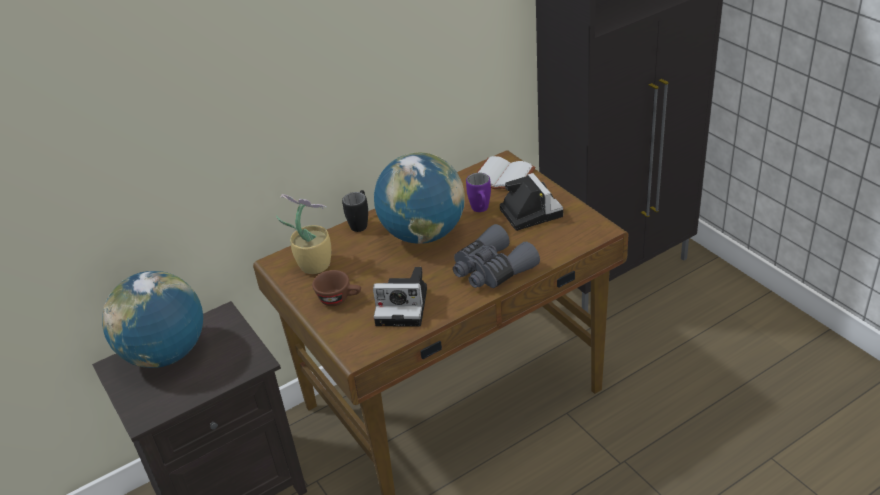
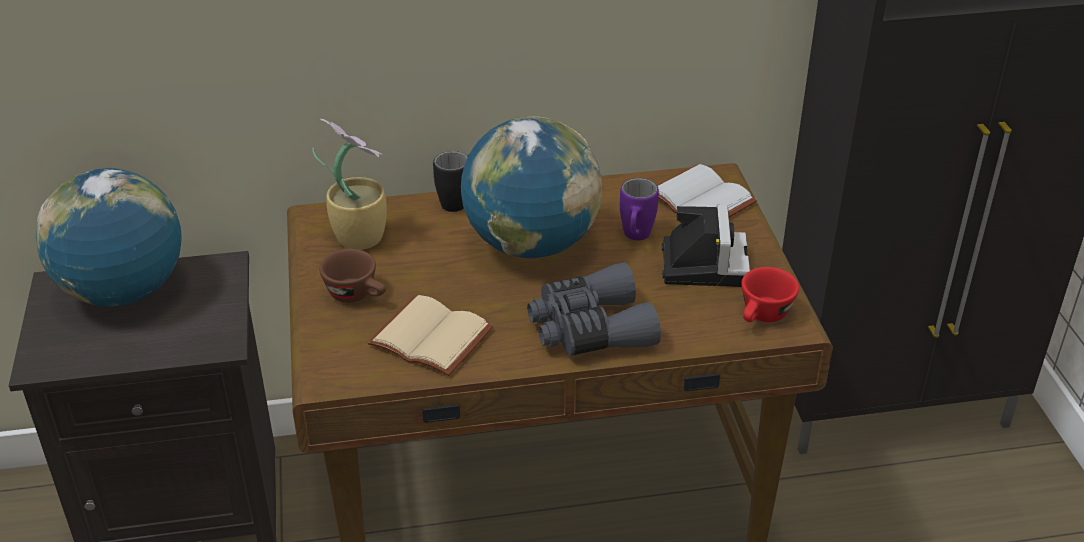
camera: 20 degrees right, 0 degrees up
camera [373,267,427,327] -> beige book [367,295,494,376]
none -> red cup [741,267,799,322]

